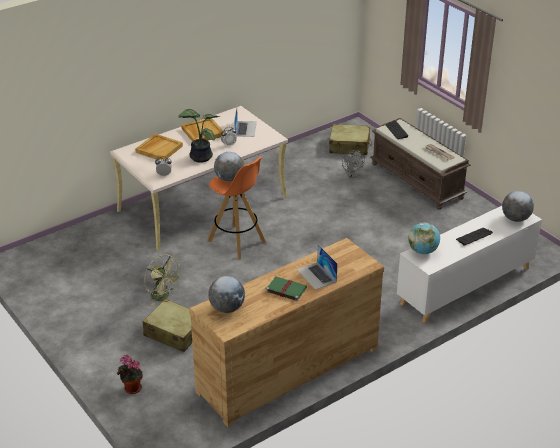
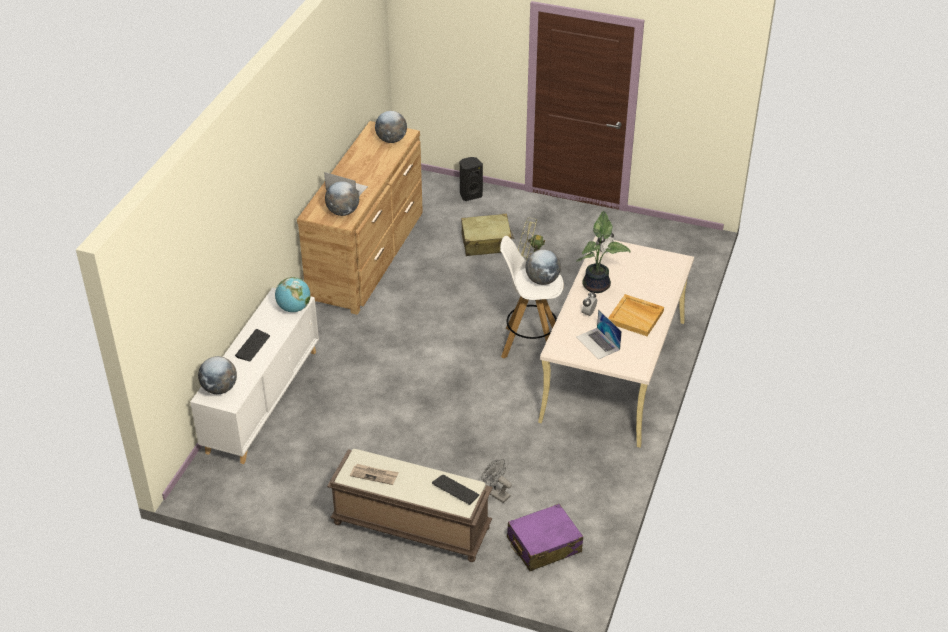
camera: 145 degrees right, 5 degrees up
potted plant [116,355,143,394] -> black speaker [460,157,483,201]
beige tray [135,134,183,160] -> none
orange stool [207,156,266,259] -> white stool [500,236,564,359]
green book [265,276,307,301] -> none
beige suitcase [329,124,371,155] -> purple suitcase [507,504,583,571]
none -> globe [325,181,359,216]

